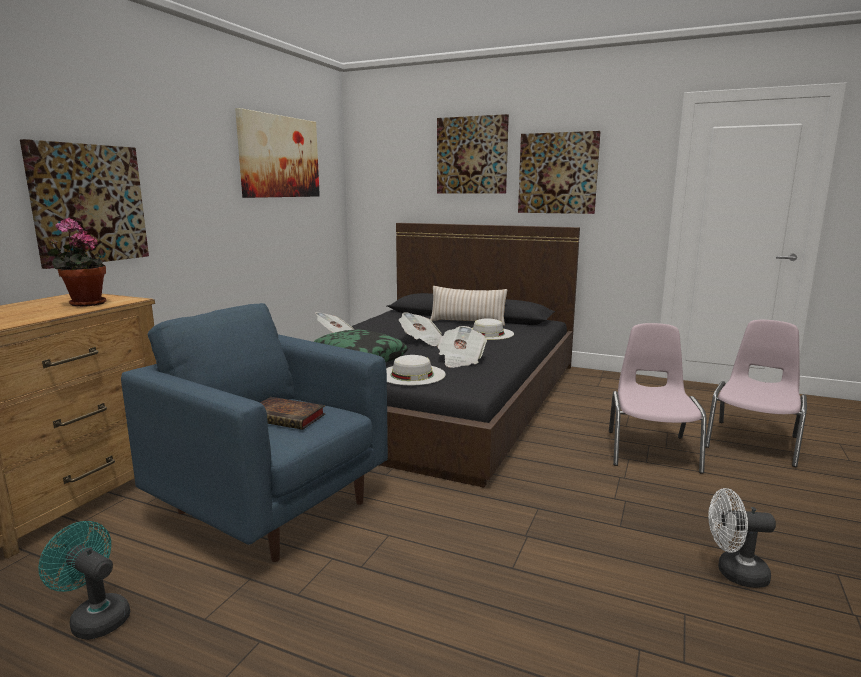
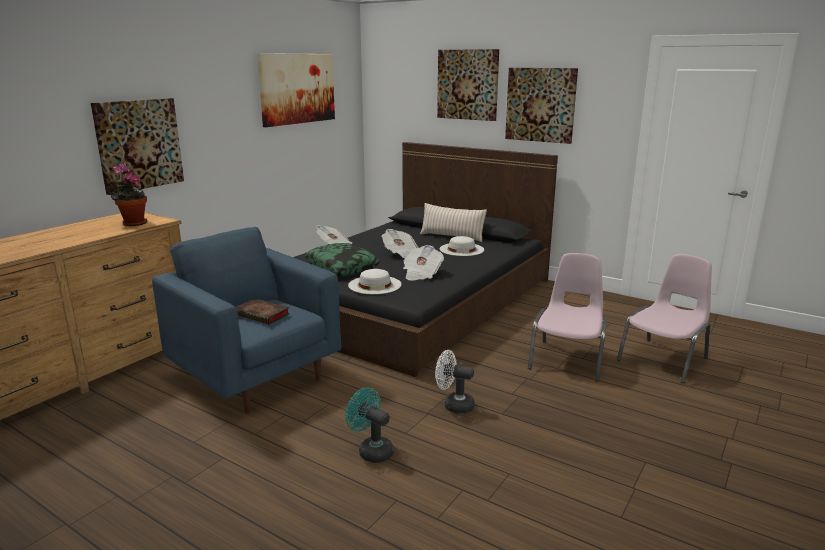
camera: 10 degrees right, 5 degrees up
turquoise fan [38,521,130,640] -> turquoise fan moved to [345,387,394,463]
white fan [708,488,776,588] -> white fan moved to [435,350,475,414]

